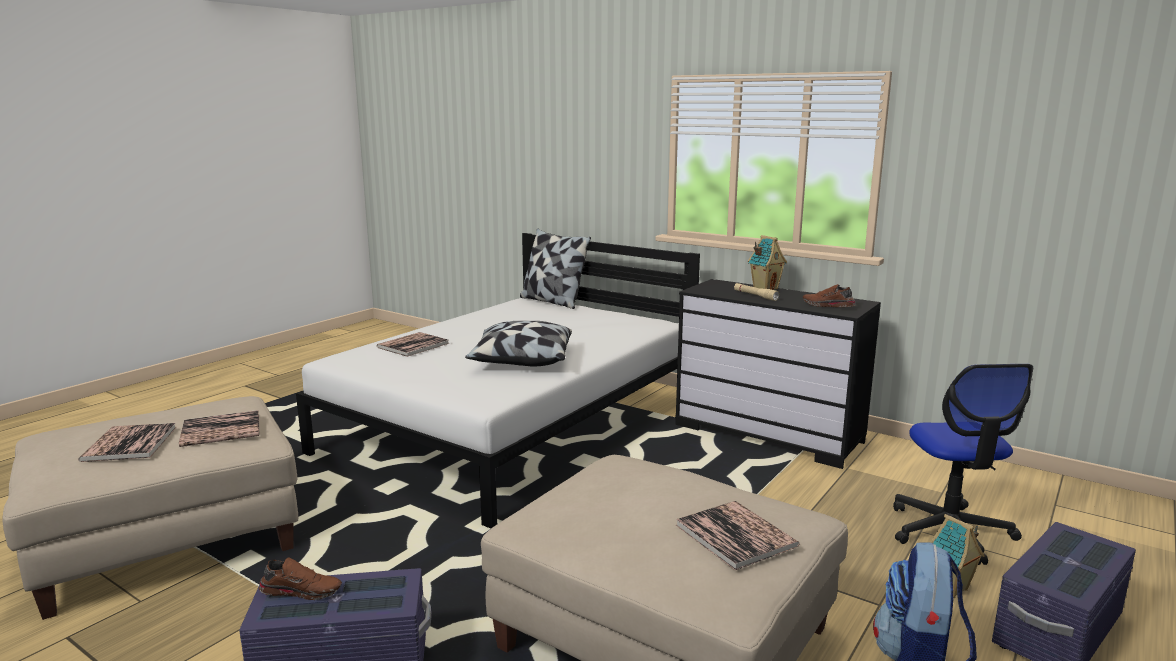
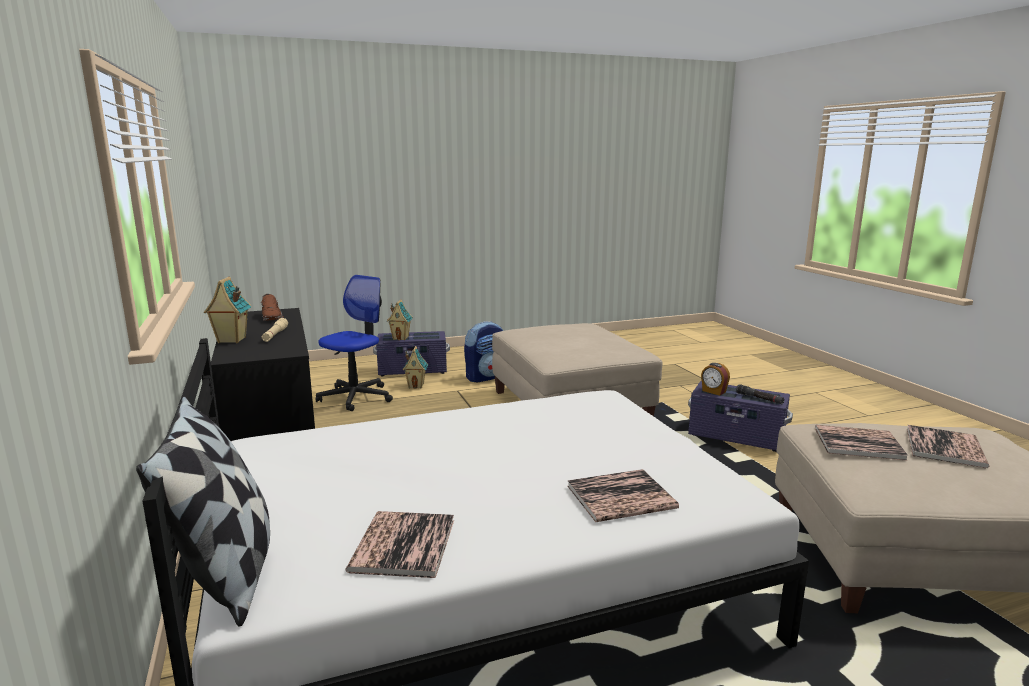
camera: 145 degrees left, 0 degrees up
brown shoe [259,557,342,600] -> black flashlight [736,384,785,404]
pillow [465,321,572,367] -> none
book [676,501,799,570] -> book moved to [346,511,454,578]
none -> toy house [387,300,413,340]
none -> alarm clock [701,363,730,396]

